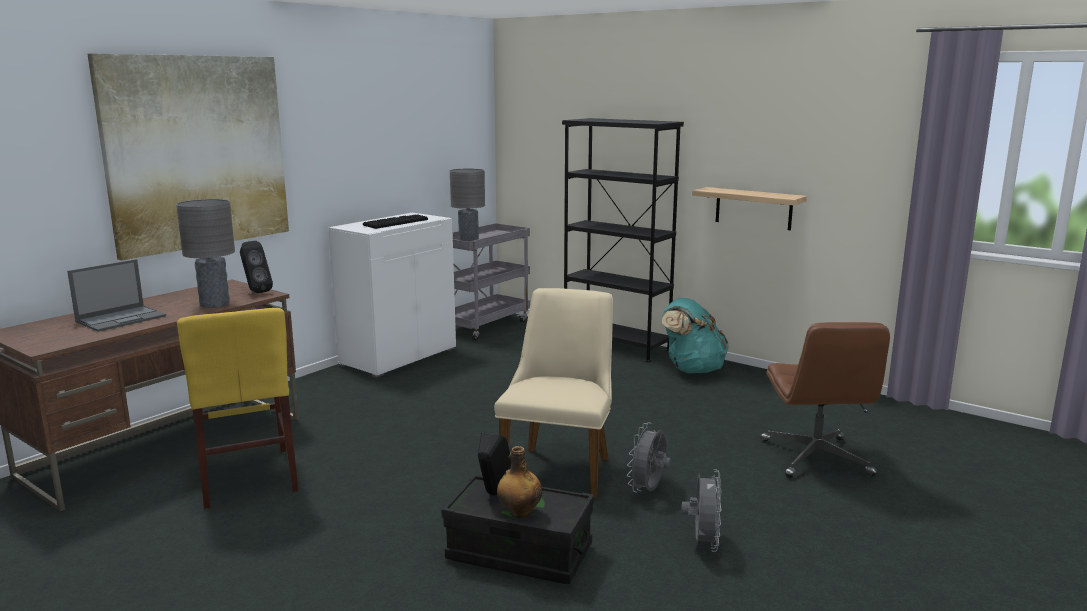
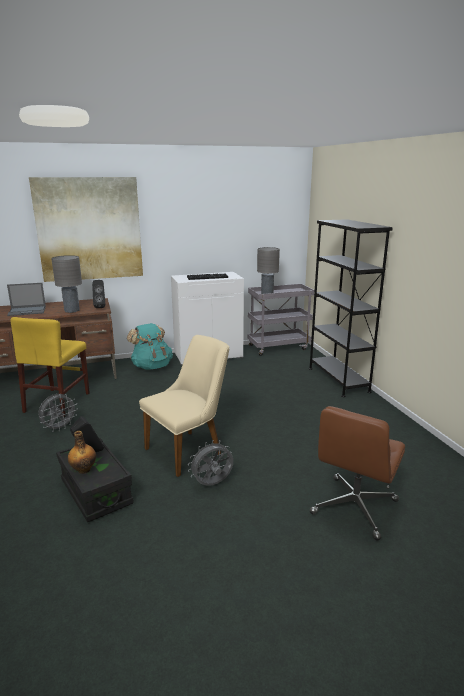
camera: 35 degrees right, 5 degrees up
turquoise backpack [662,298,729,373] -> turquoise backpack moved to [127,323,173,370]
grey fan [681,469,722,552] -> grey fan moved to [38,394,78,432]
shelf [692,187,807,231] -> none

